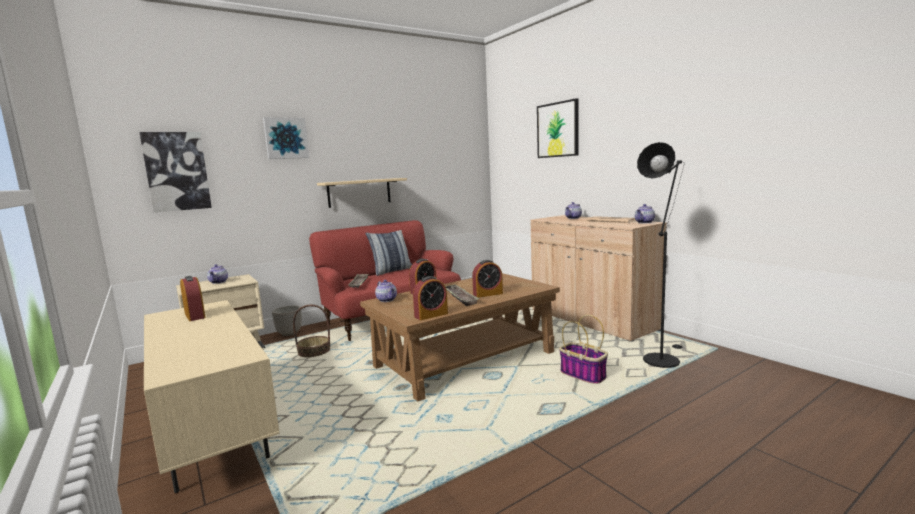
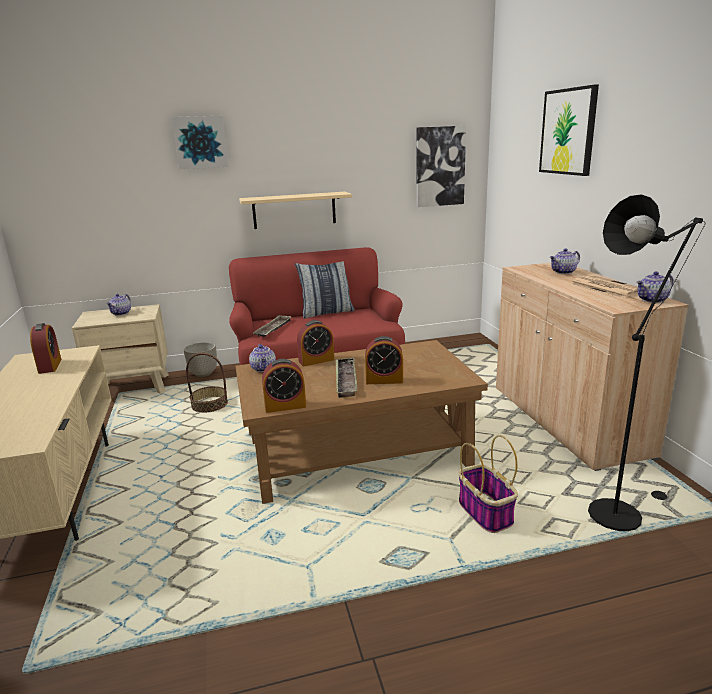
camera: 20 degrees right, 10 degrees up
picture [139,132,212,212] -> picture moved to [416,126,466,207]

